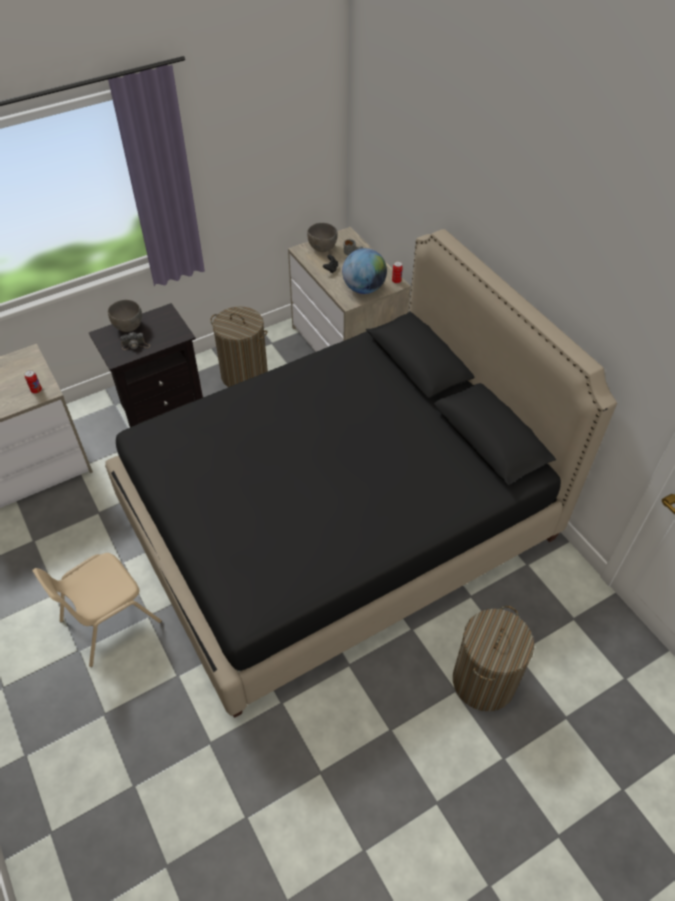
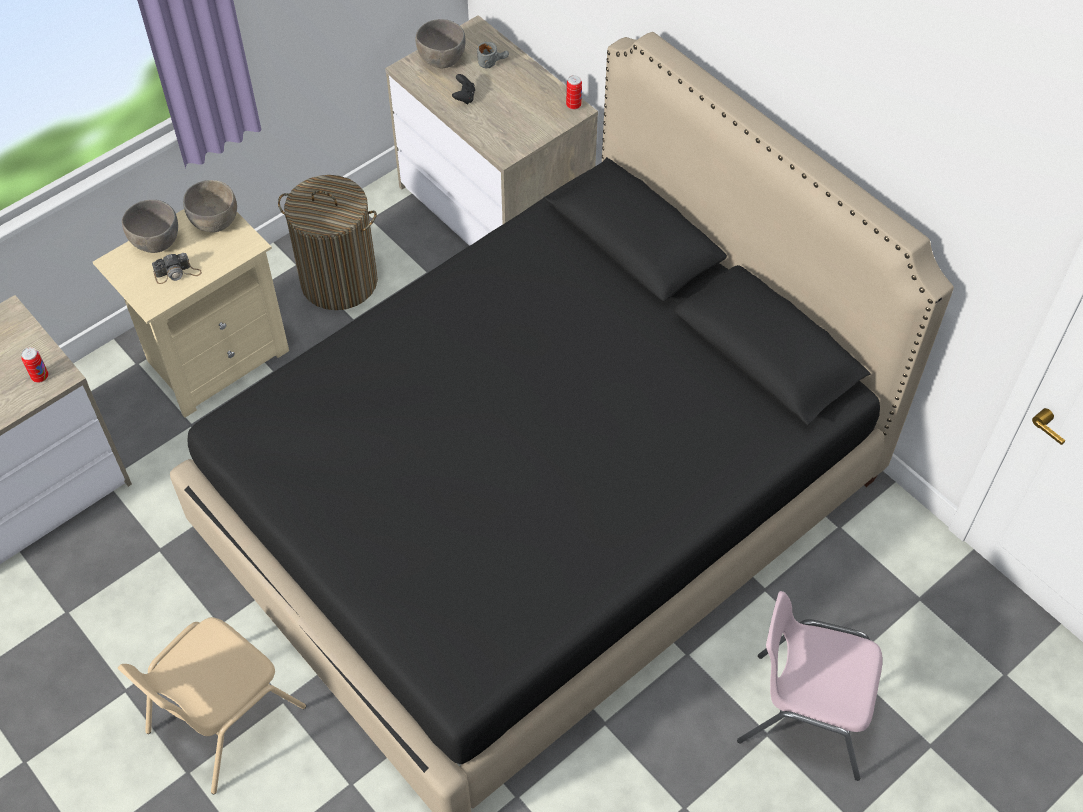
camera: 10 degrees left, 5 degrees up
black nightstand [89,303,203,427] -> beige nightstand [93,209,289,418]
globe [342,248,387,294] -> none
laundry basket [453,606,534,711] -> pink chair [737,591,883,781]
none -> grey bowl [183,180,237,232]

